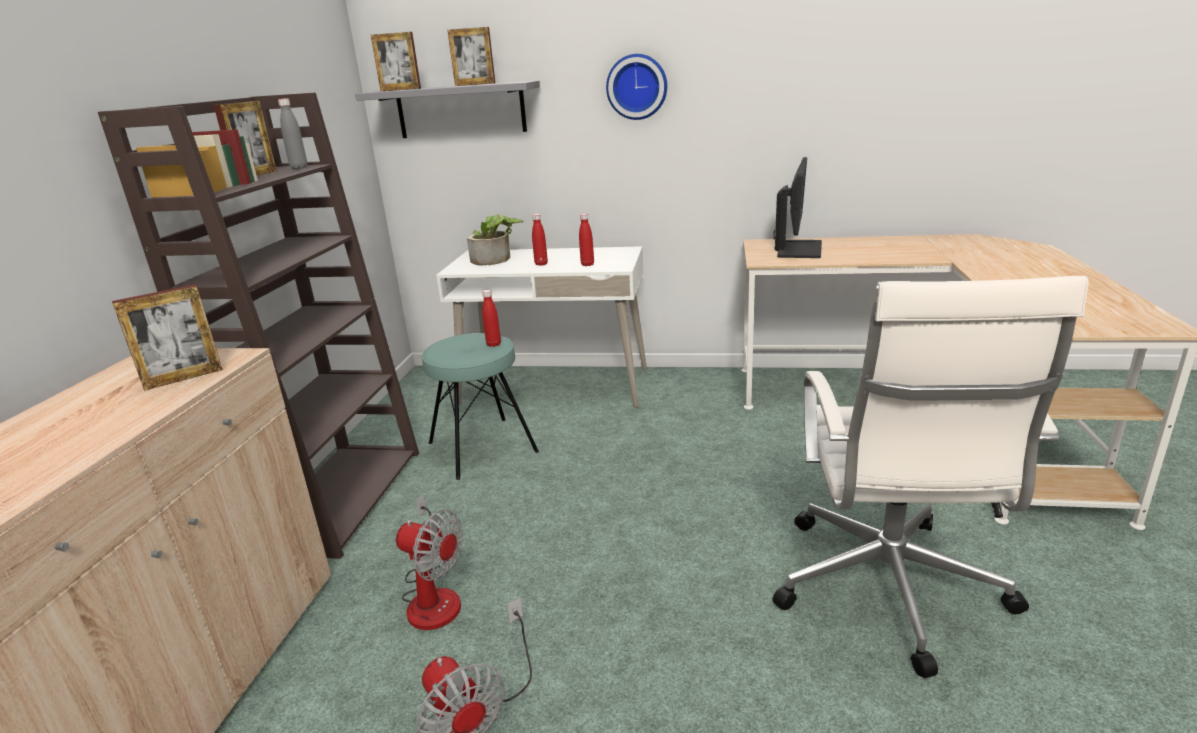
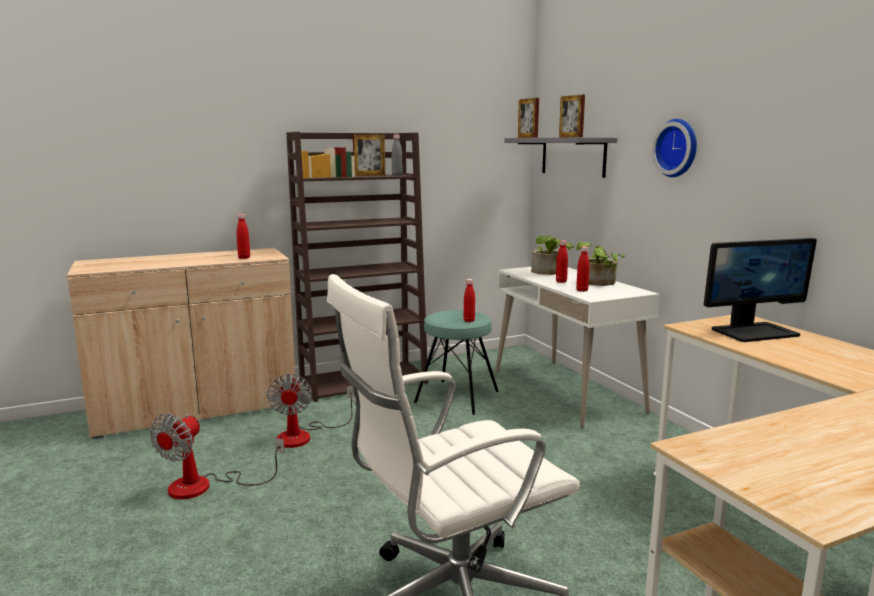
camera: 55 degrees right, 10 degrees down
picture frame [112,284,223,391] -> red bottle [237,214,250,259]
none -> potted plant [576,241,626,286]

